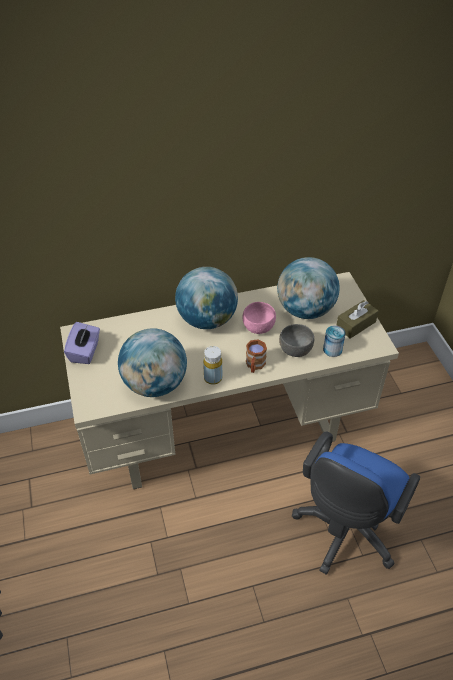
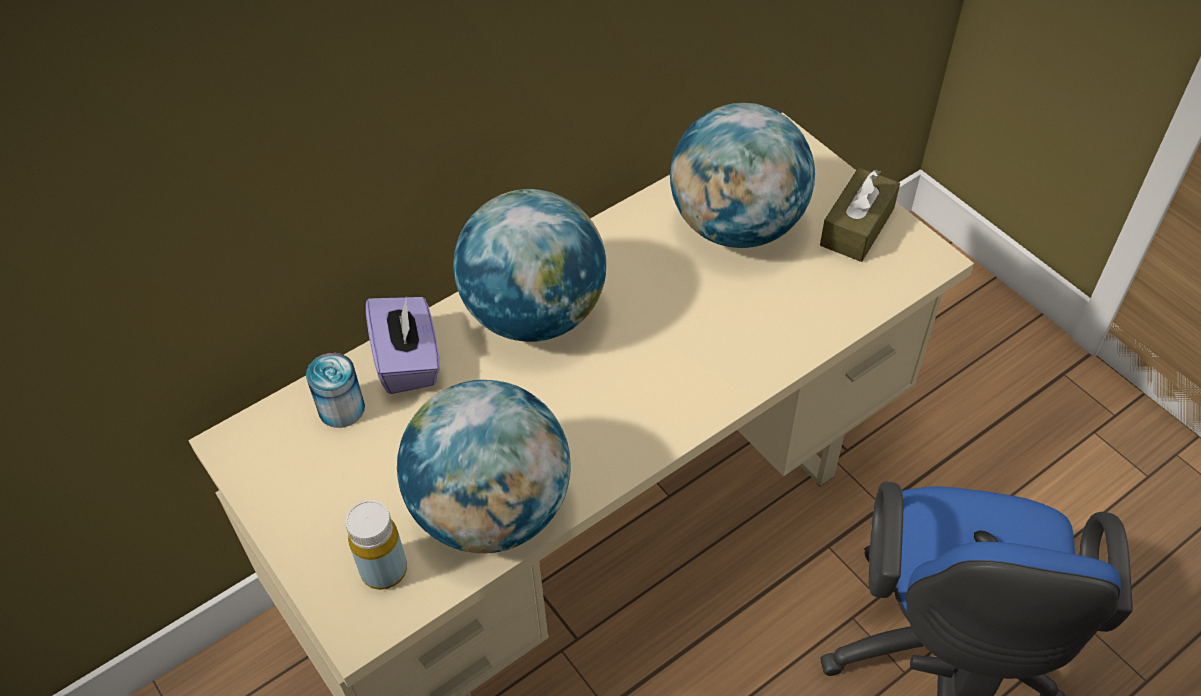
camera: 20 degrees left, 5 degrees up
purple tissue box [64,322,100,364] -> purple tissue box moved to [366,297,440,394]
yellow bottle [203,346,222,385] -> yellow bottle moved to [345,500,407,590]
pink bowl [243,302,276,334] -> none
brown mug [246,339,267,373] -> none
grey bowl [279,324,314,357] -> none
can [323,325,346,357] -> can moved to [306,353,365,428]

